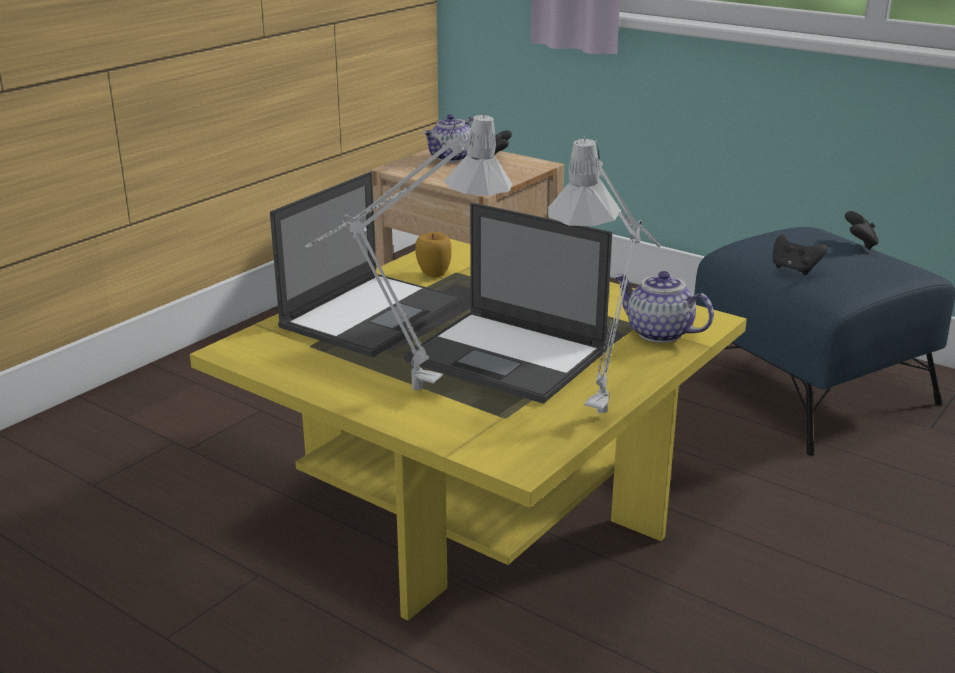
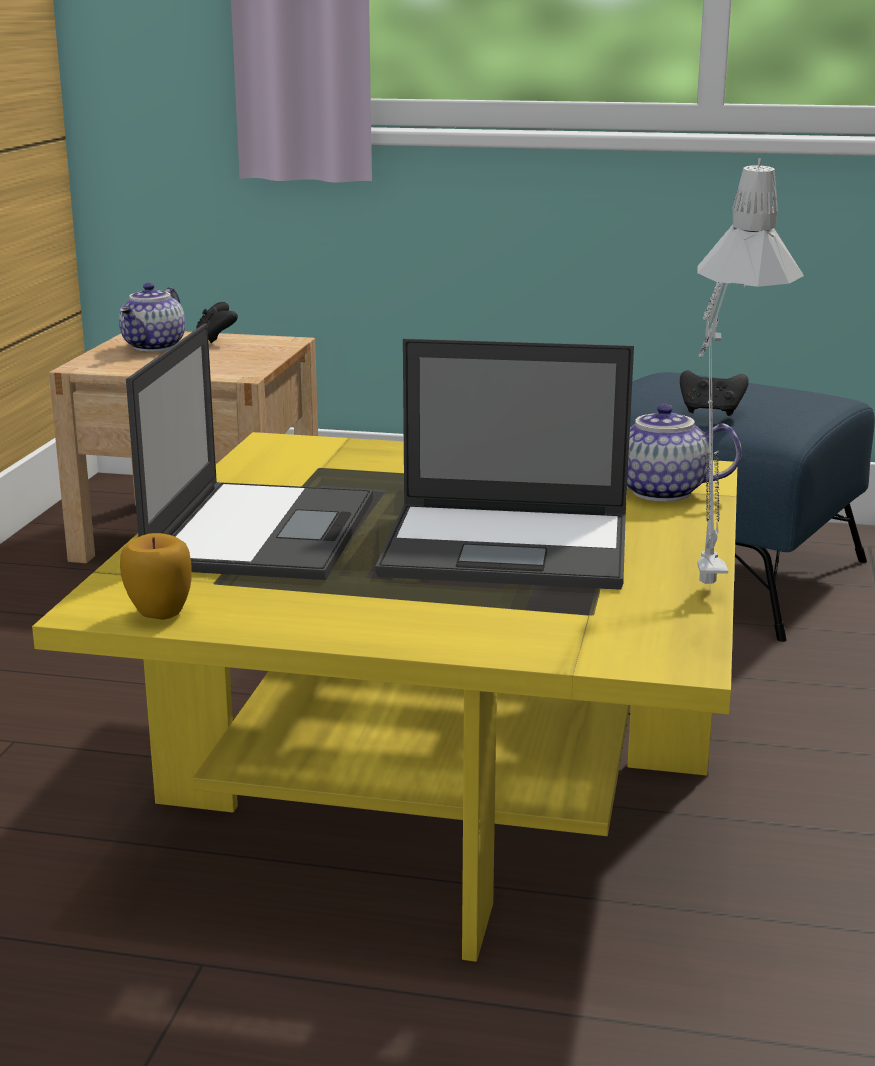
camera: 25 degrees left, 5 degrees down
grey table lamp [305,112,512,392] -> none
apple [415,232,452,277] -> apple moved to [120,533,191,620]
black game controller [845,211,879,250] -> none

